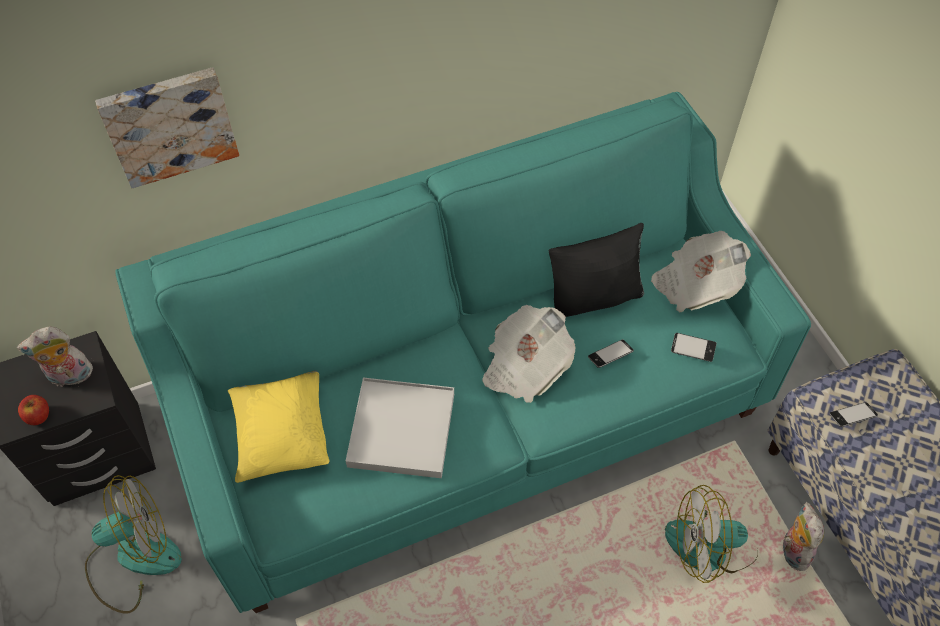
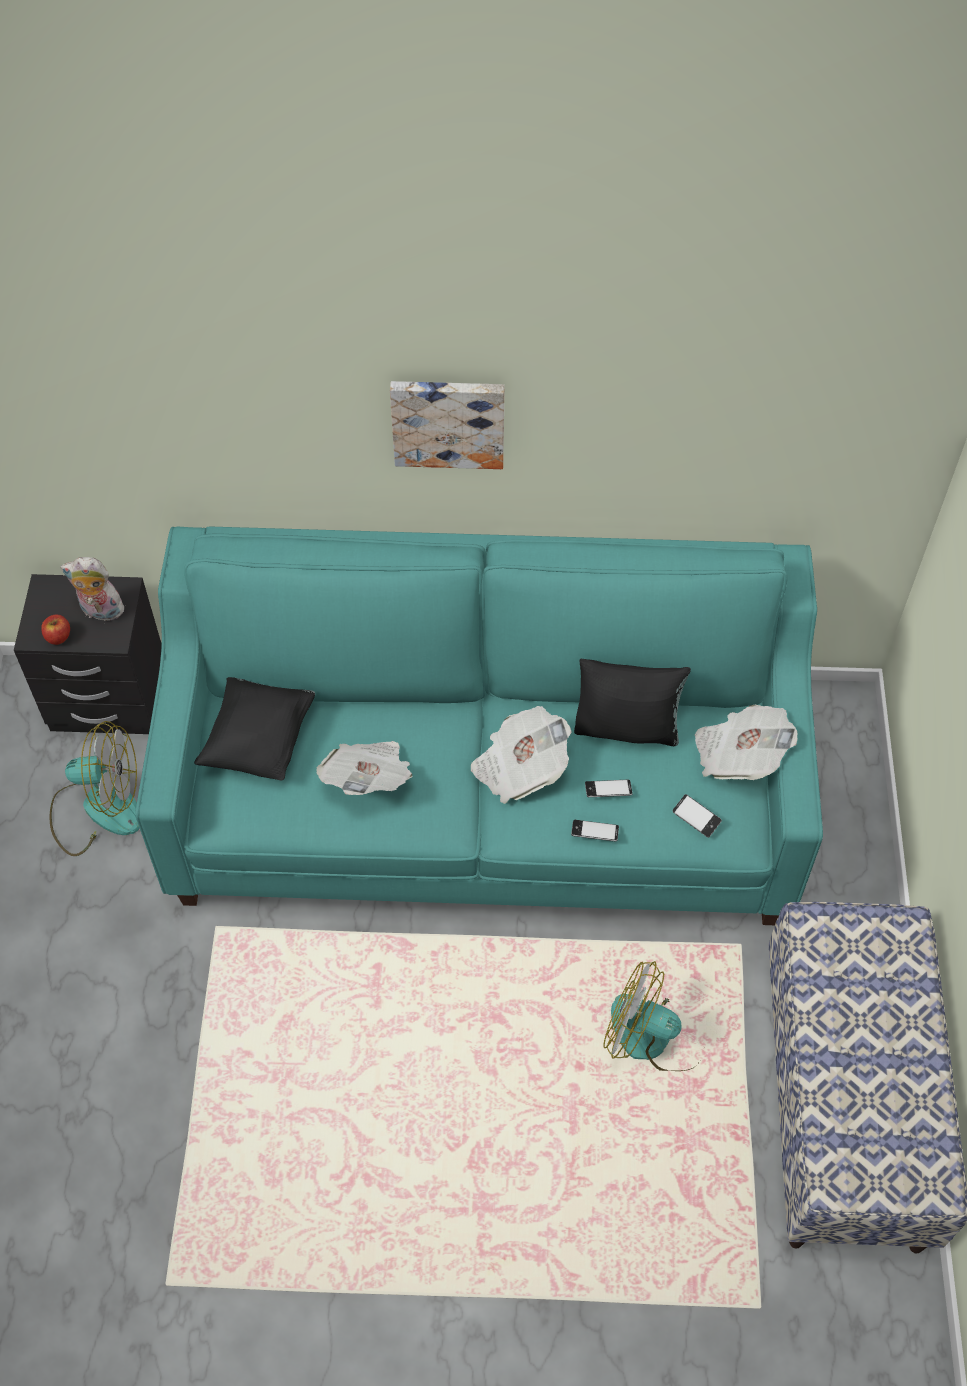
camera: 25 degrees right, 0 degrees up
picture [95,67,239,188] -> picture moved to [390,381,505,469]
yellow pillow [228,370,330,483] -> black pillow [194,677,315,781]
white tray [346,378,454,478] -> newspaper [316,741,413,795]
plush toy [783,502,824,572] -> none
phone [830,402,878,427] -> phone moved to [571,820,619,841]

